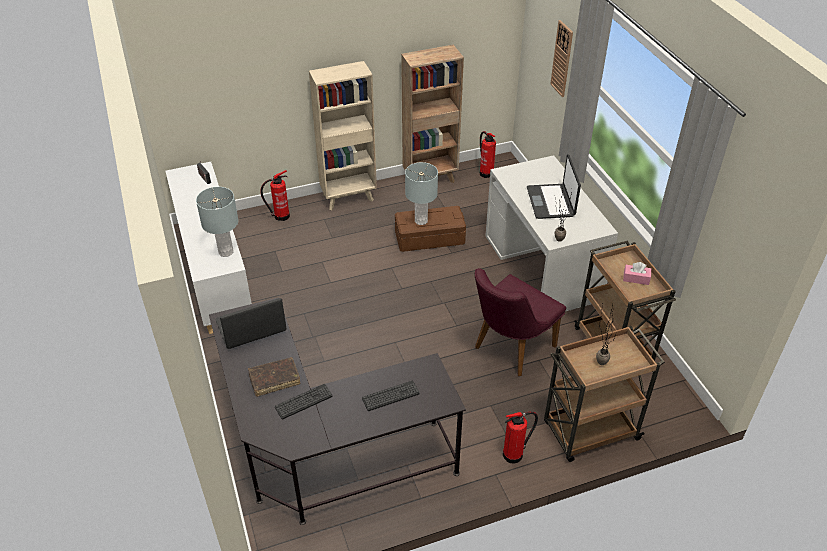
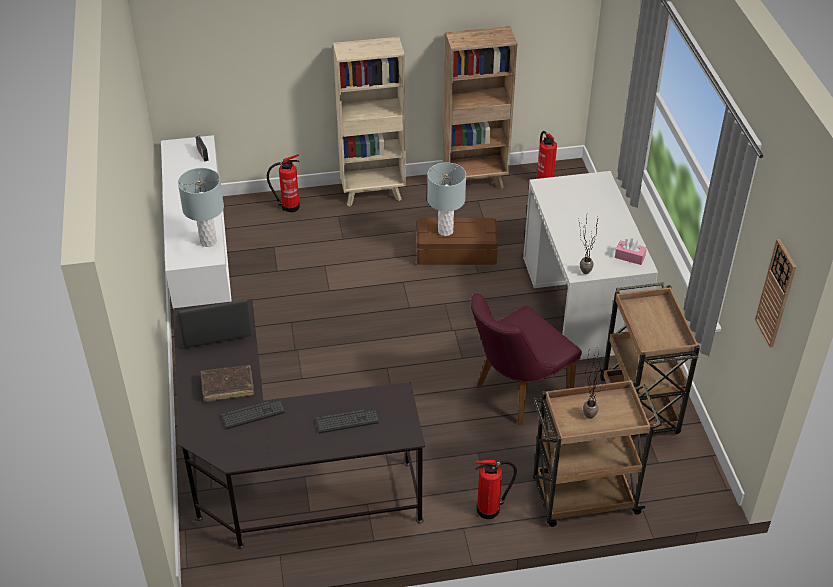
camera: 10 degrees right, 0 degrees up
laptop [527,154,581,219] -> none
wall clock [550,20,573,97] -> wall clock moved to [755,239,796,348]
pink tissue box [623,262,651,285] -> pink tissue box moved to [615,238,647,265]

